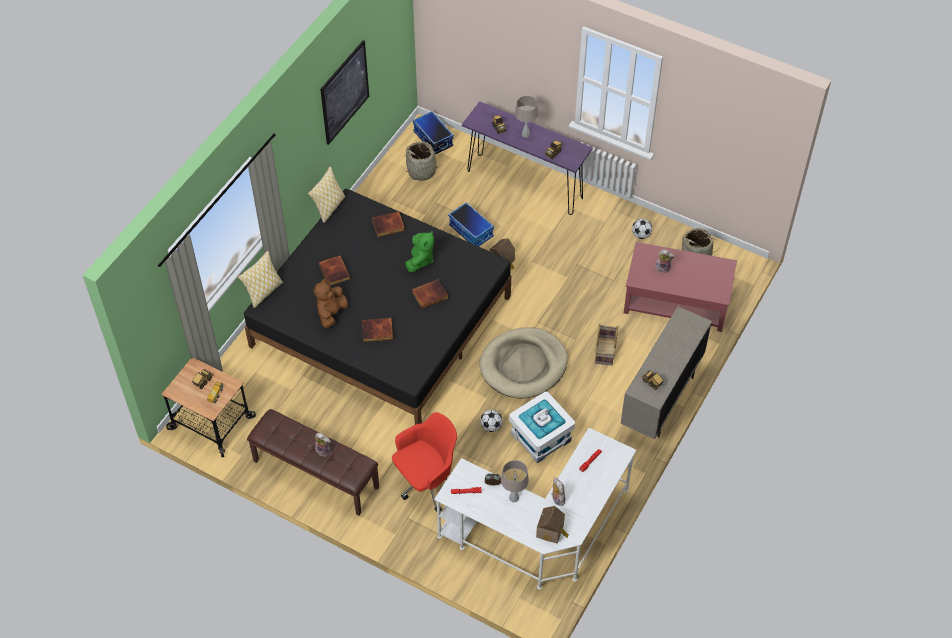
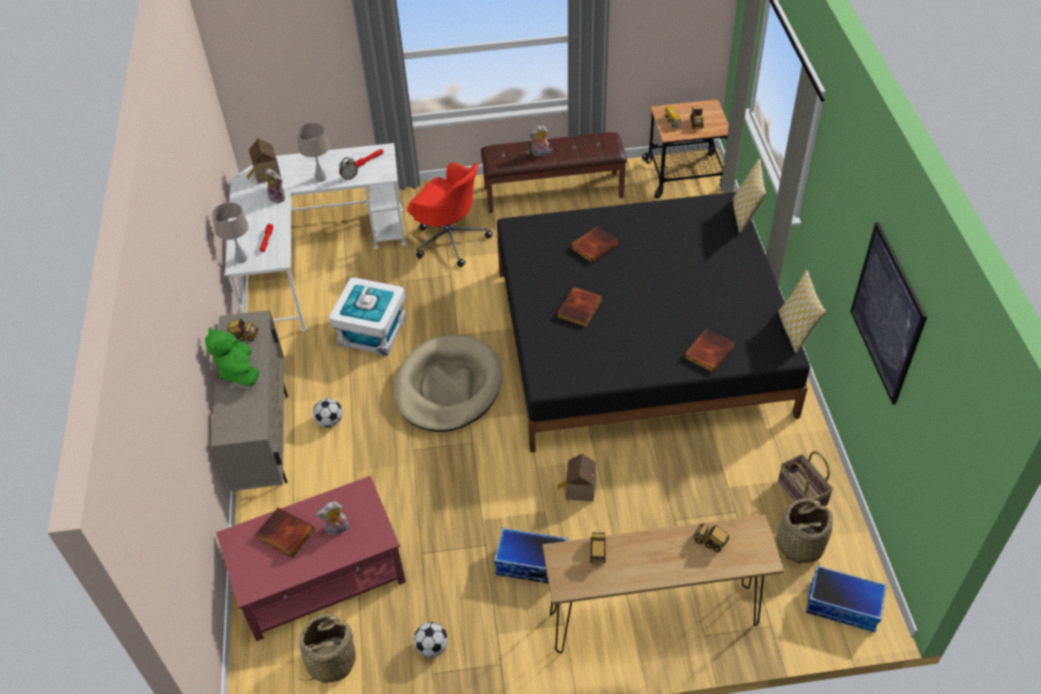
camera: 145 degrees right, 5 degrees down
brown plush toy [313,279,348,328] -> none
book [319,256,350,286] -> book moved to [255,507,315,558]
red office chair [392,412,457,511] -> red office chair turned 75 degrees counterclockwise [407,163,493,267]
green plush toy [405,230,434,272] -> green plush toy moved to [205,327,259,386]
storage box [448,202,494,246] -> storage box moved to [494,527,568,584]
purple console table [462,101,593,215] -> brown console table [542,515,784,653]
football [480,410,502,432] -> football moved to [313,398,342,427]
beige table lamp [515,96,538,138] -> beige table lamp moved to [212,202,249,263]
basket [595,324,618,365] -> basket moved to [778,451,834,507]

